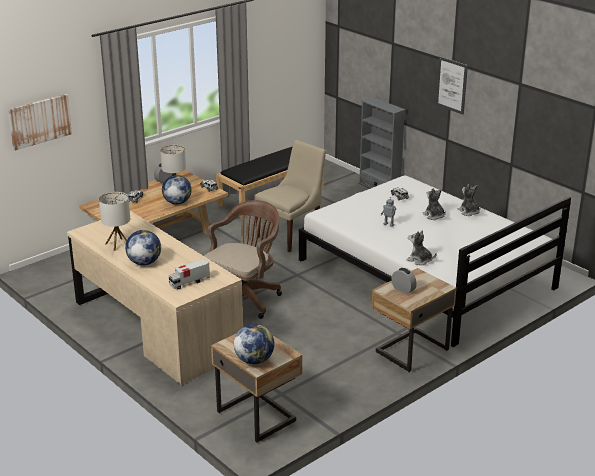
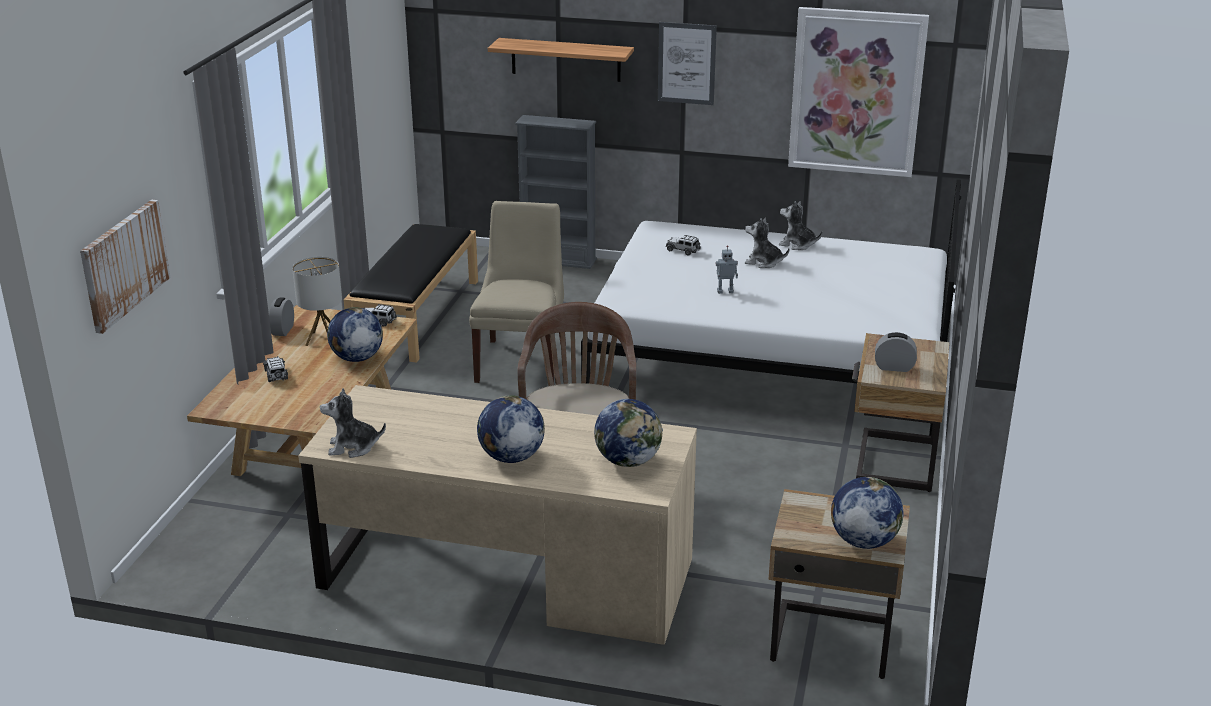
camera: 35 degrees left, 0 degrees up
table lamp [99,192,130,251] -> none
toy truck [169,259,210,289] -> globe [594,399,663,467]
plush toy [406,230,437,265] -> plush toy moved to [320,388,386,458]
none -> shelf [488,38,634,82]
none -> picture [788,7,929,177]

